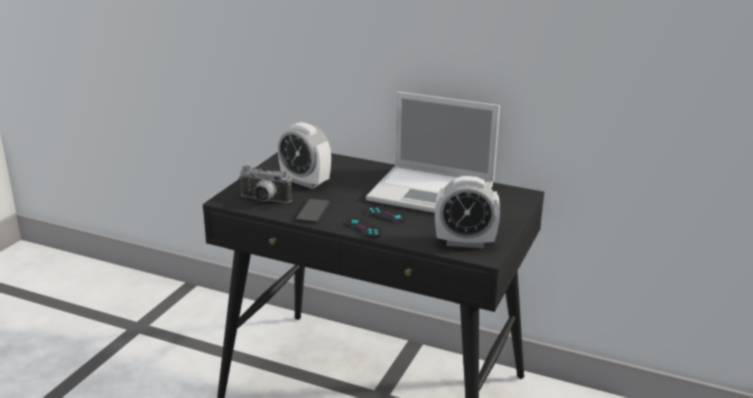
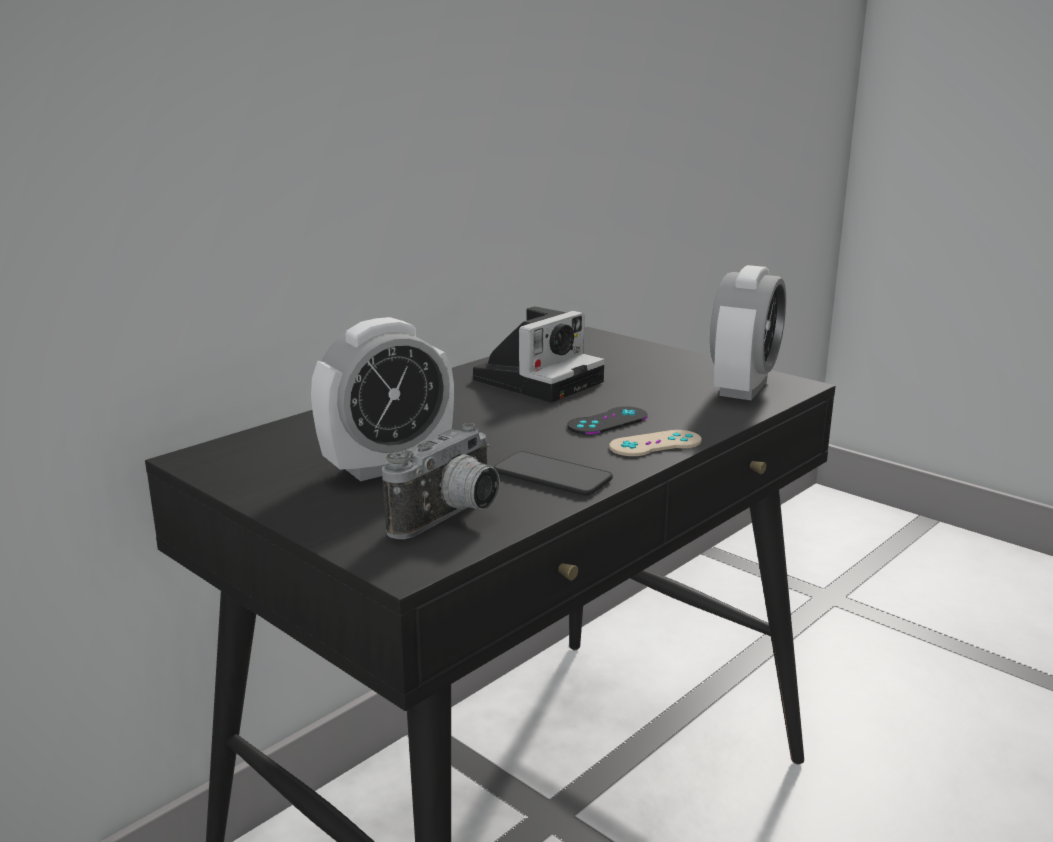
camera: 70 degrees left, 5 degrees down
black game controller [345,218,383,238] -> beige game controller [609,430,702,456]
laptop [366,92,500,213] -> camera [473,306,605,402]

